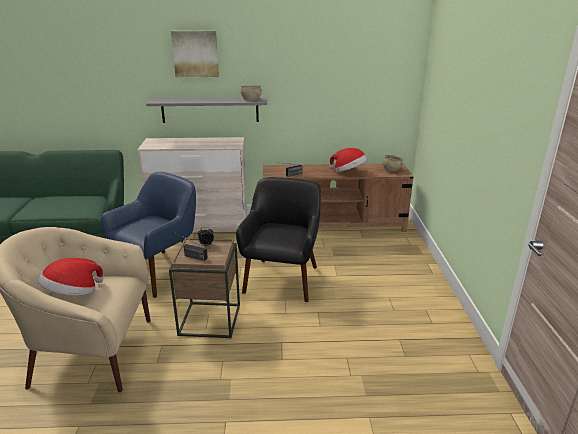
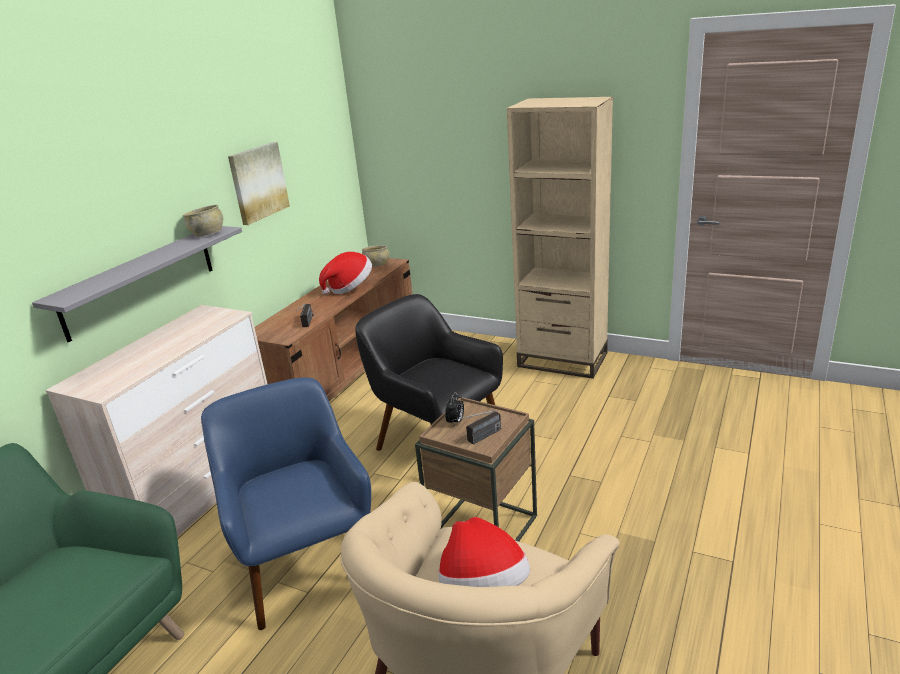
camera: 60 degrees left, 0 degrees up
picture [171,31,219,77] -> picture moved to [228,142,290,225]
none -> beige bookcase [507,97,613,379]

